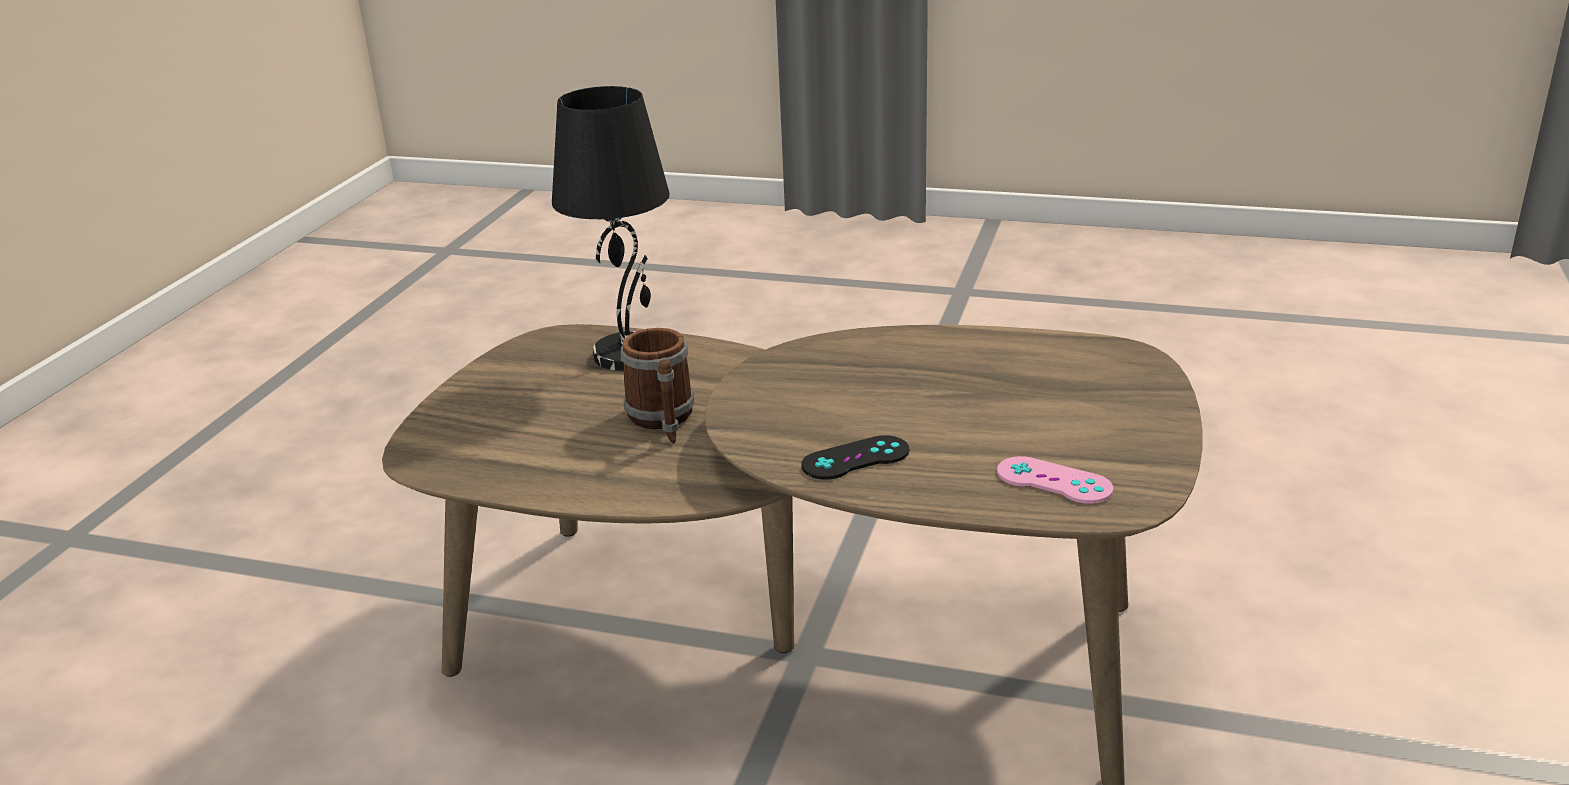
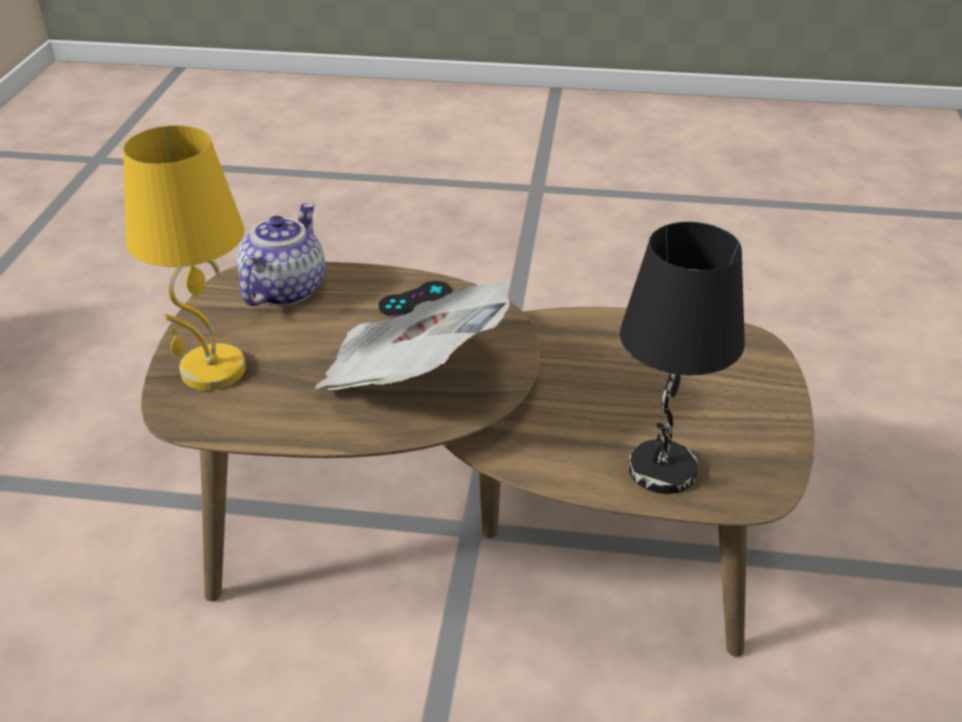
camera: 170 degrees right, 10 degrees up
mug [621,328,694,444] -> none
pink game controller [997,456,1113,504] -> teapot [237,203,325,306]
none -> yellow table lamp [123,125,246,391]
none -> newspaper [314,281,510,390]

